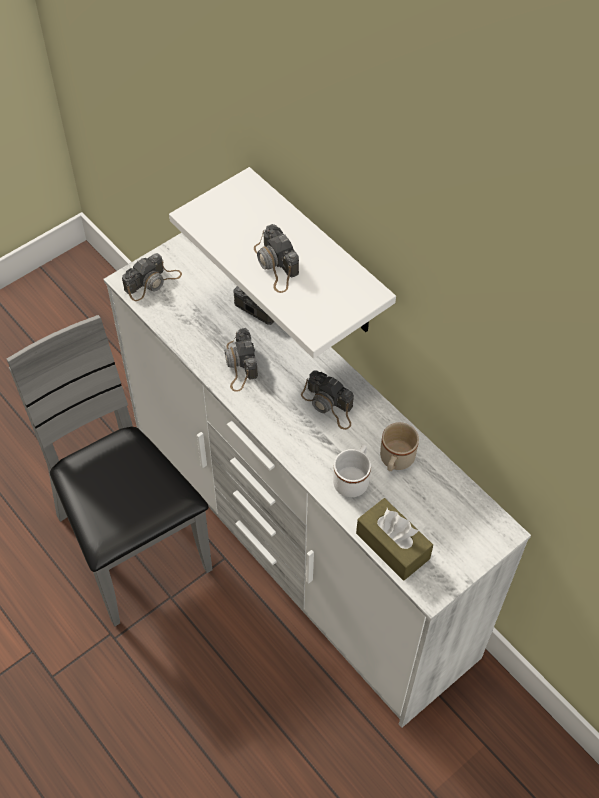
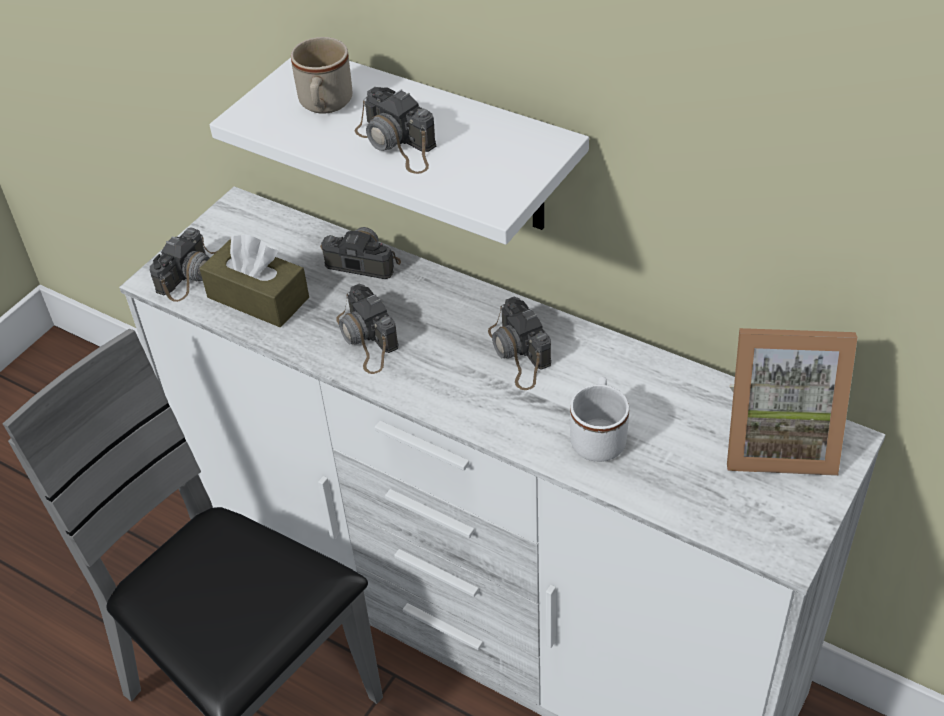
camera: 15 degrees left, 10 degrees down
camera [301,371,354,430] -> camera turned 45 degrees clockwise [488,297,551,390]
brown tissue box [356,498,433,580] -> brown tissue box moved to [200,234,309,327]
beige mug [380,422,419,471] -> beige mug moved to [291,37,352,114]
none -> picture frame [727,328,858,476]

